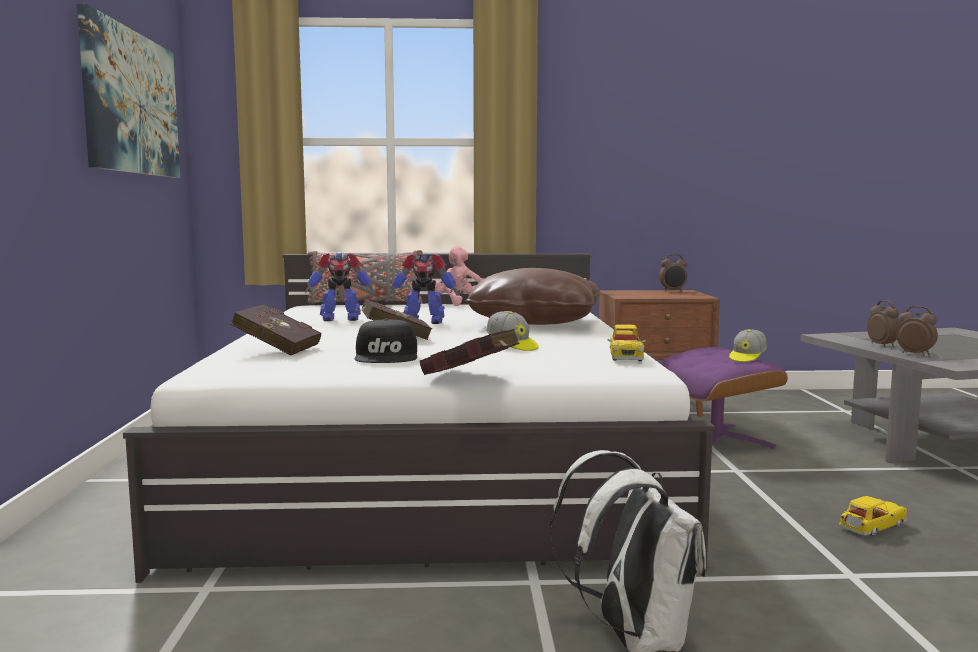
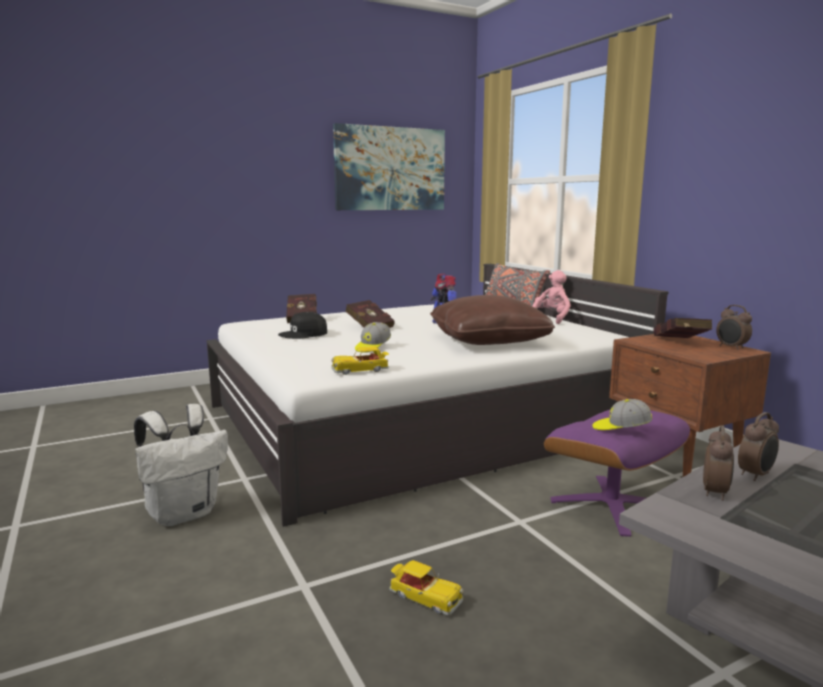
camera: 65 degrees right, 5 degrees up
toy robot [305,253,374,321] -> none
red book [420,329,520,375] -> red book moved to [653,318,712,338]

